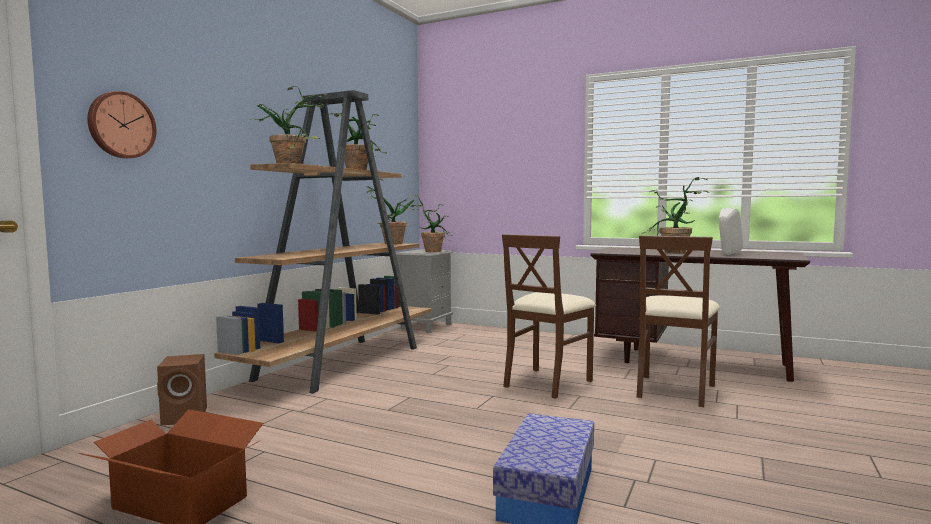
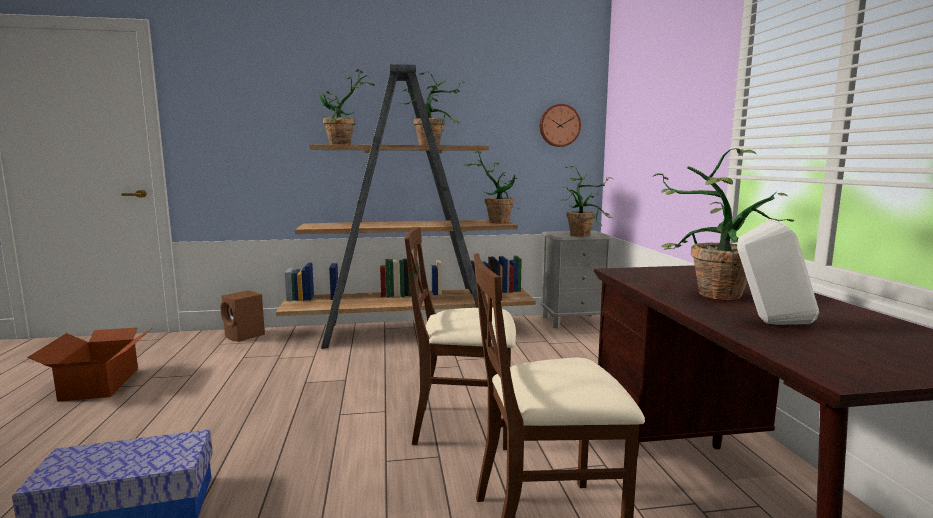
camera: 55 degrees right, 5 degrees up
wall clock [87,91,157,158] -> wall clock moved to [540,104,581,147]

